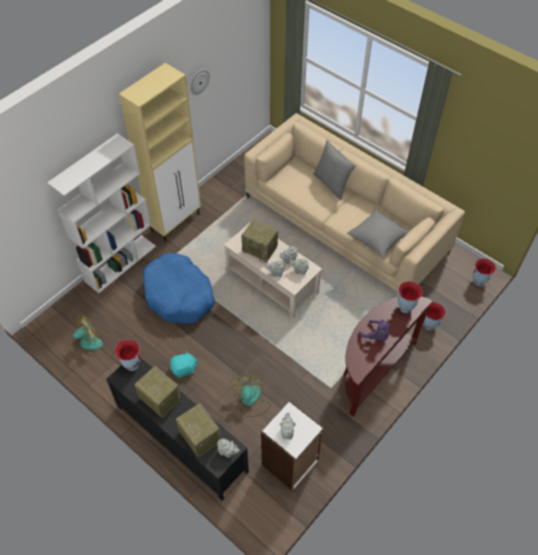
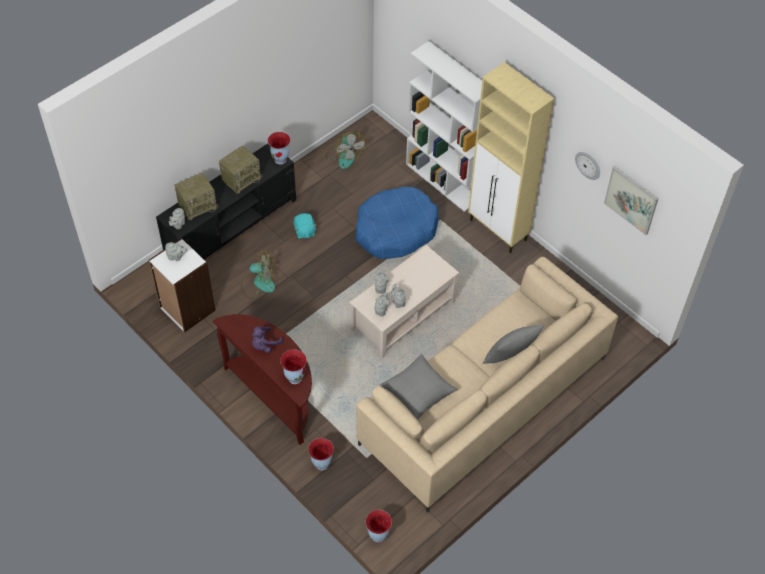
camera: 95 degrees right, 0 degrees up
radio [241,219,278,263] -> none
none -> picture [604,166,659,235]

